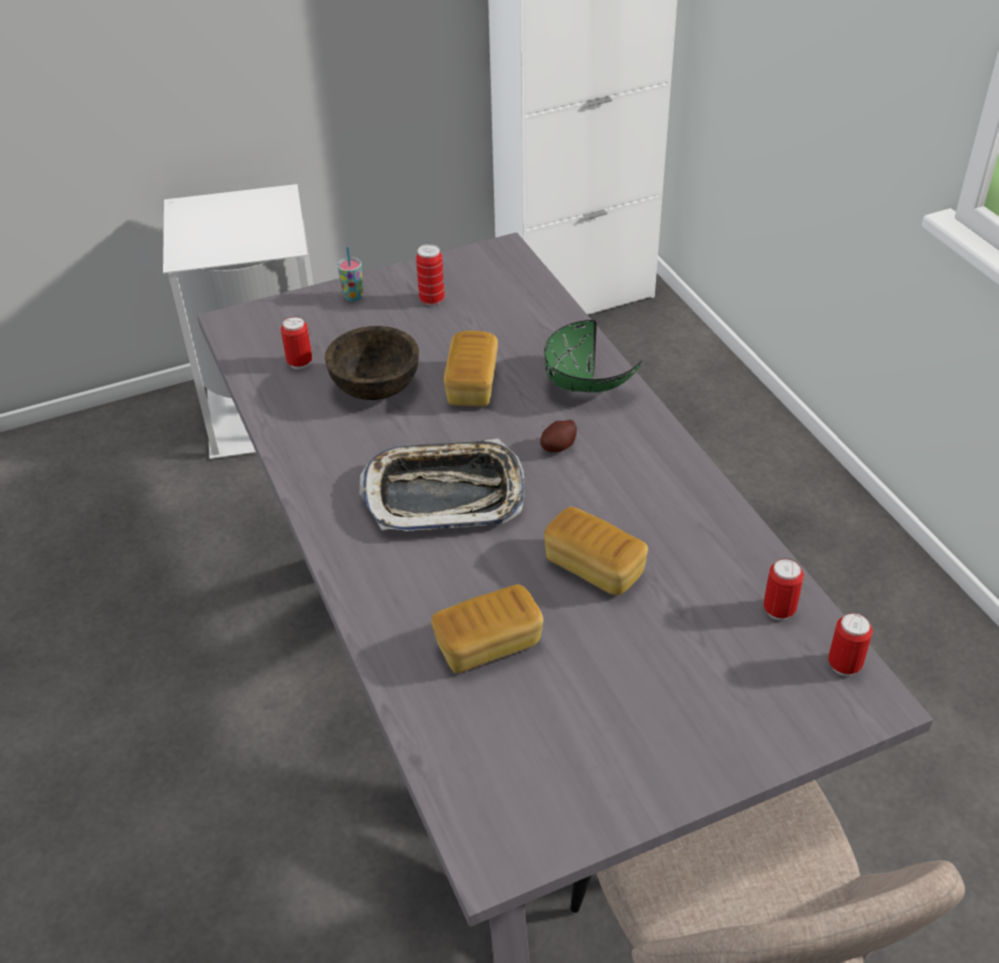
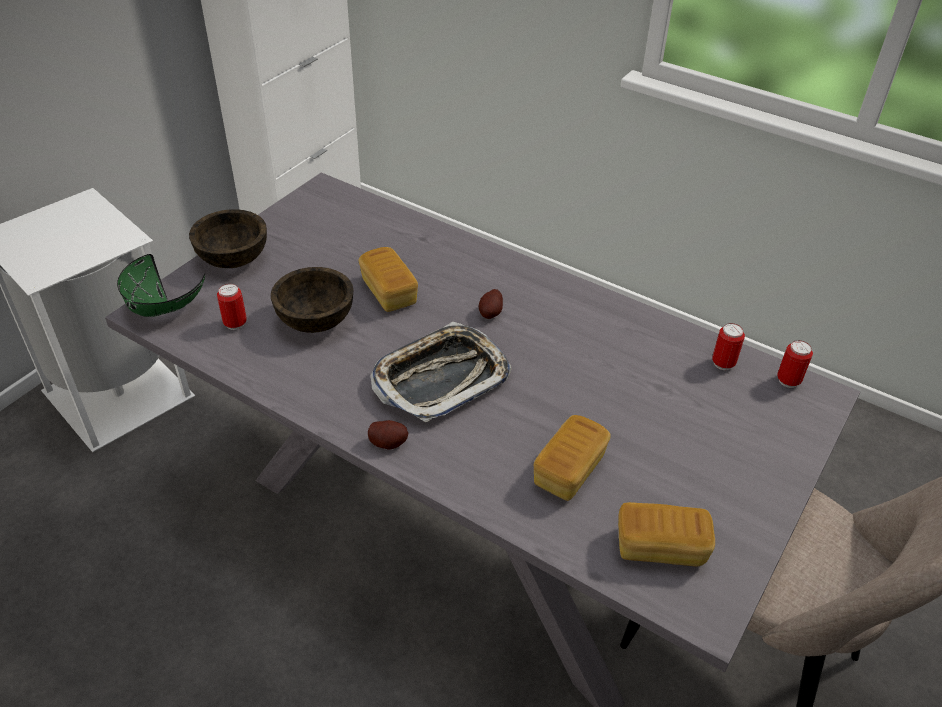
camera: 35 degrees left, 0 degrees up
cup [337,247,363,301] -> brown bowl [189,209,267,268]
can [416,244,445,305] -> none
green bowl [544,320,642,393] -> green bowl moved to [117,254,205,317]
bread [544,506,648,595] -> bread moved to [618,502,715,566]
none -> potato [368,420,408,449]

